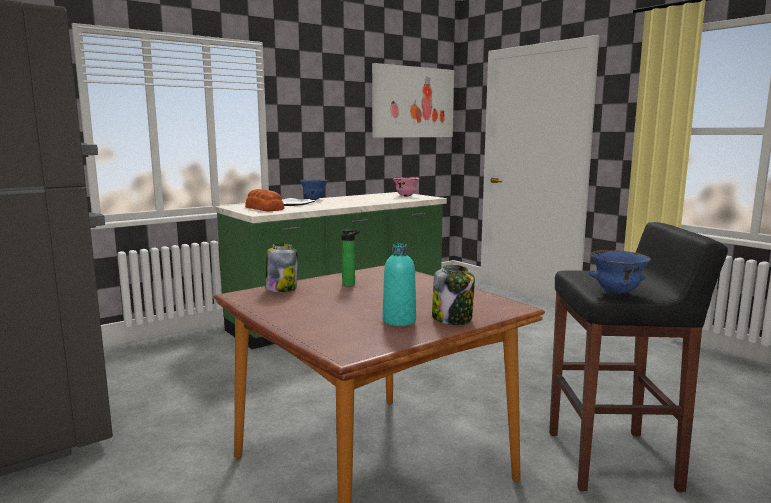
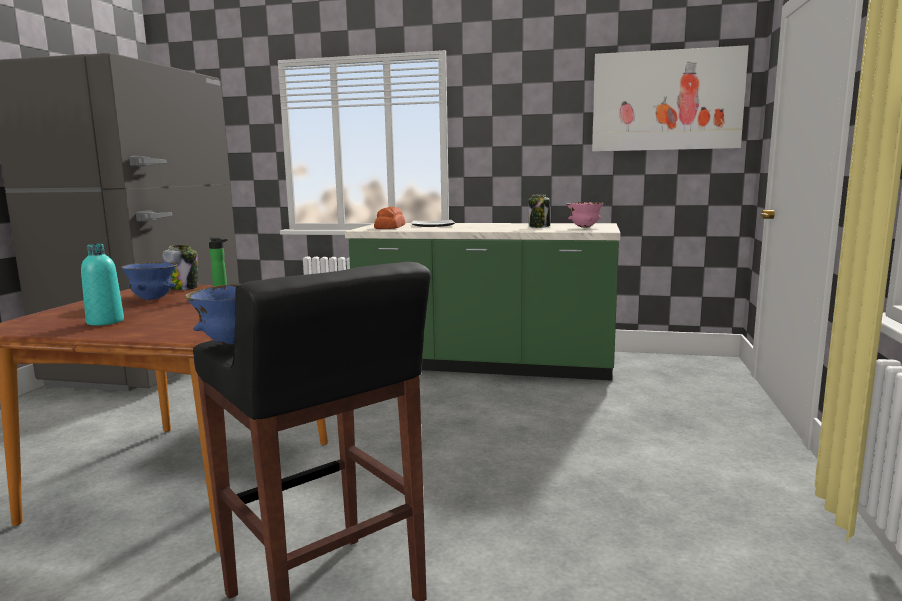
camera: 50 degrees right, 0 degrees up
blue bowl [300,180,328,200] -> blue bowl moved to [120,262,177,300]
jar [432,264,475,325] -> jar moved to [528,194,550,228]

